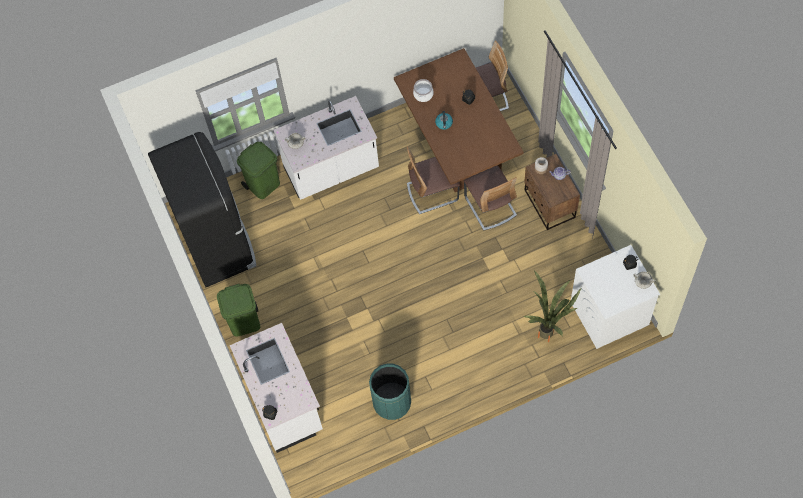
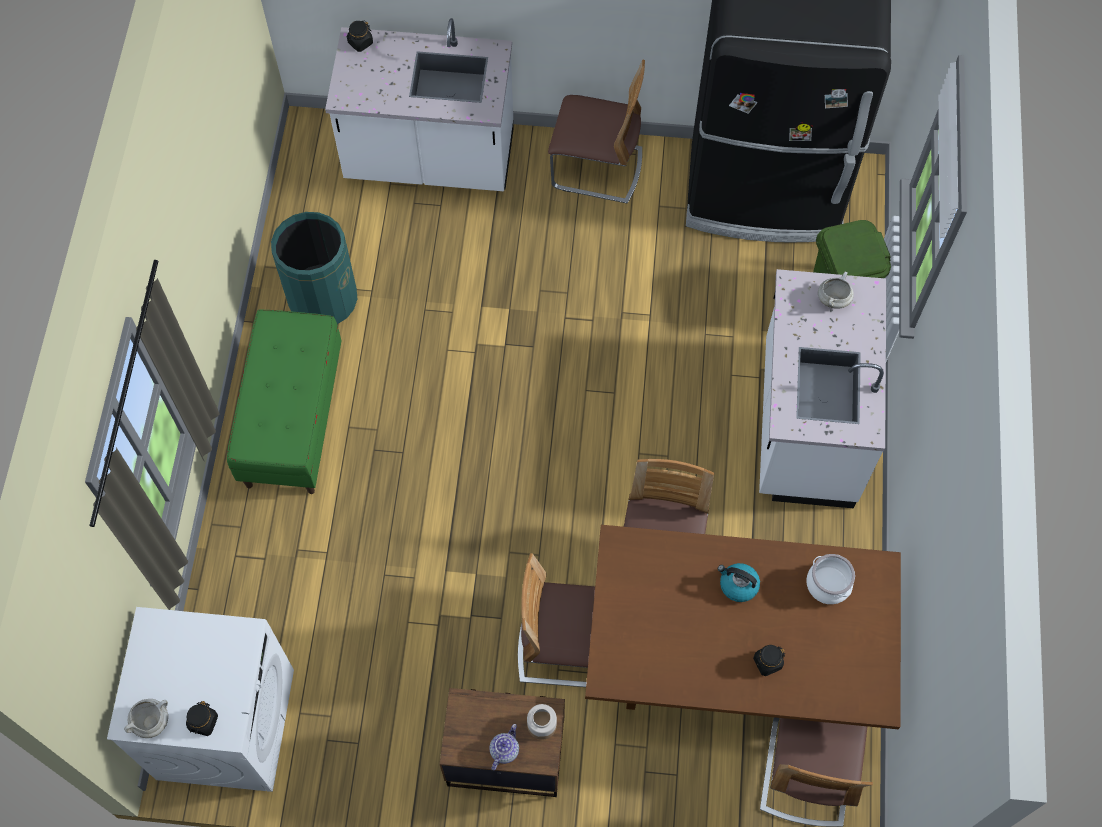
camera: 115 degrees right, 0 degrees up
green trash can [217,284,260,337] -> chair [548,60,645,204]
potted plant [523,271,582,342] -> none
none -> green bench [227,309,341,494]

